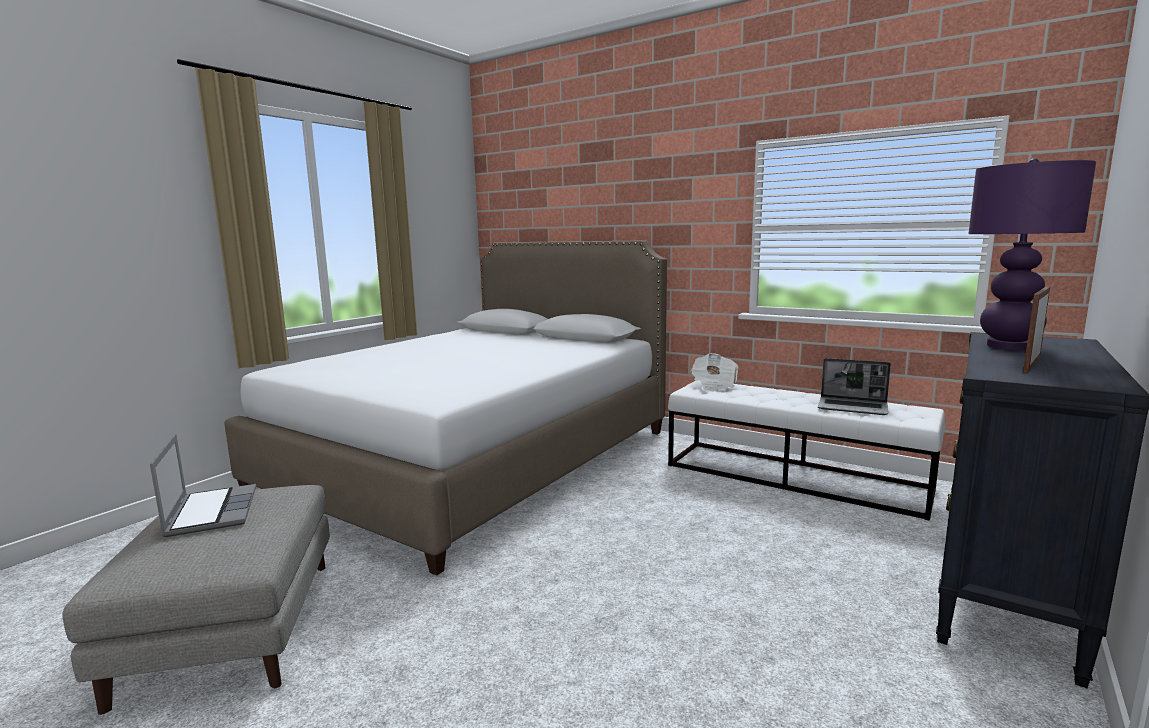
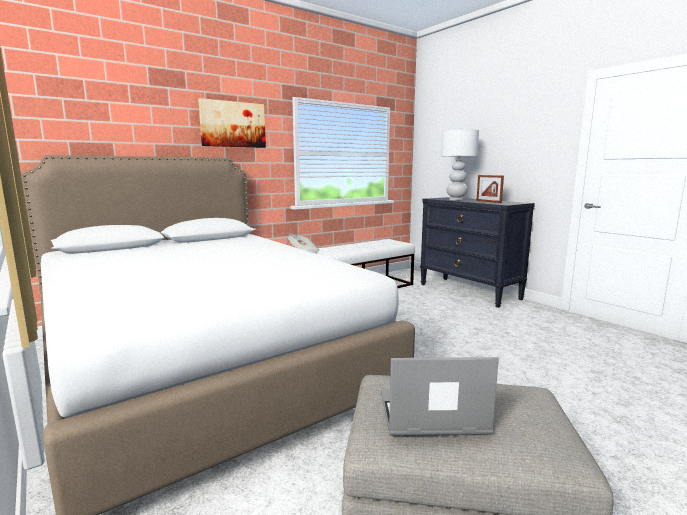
camera: 70 degrees left, 0 degrees up
laptop [818,358,891,415] -> none
purple table lamp [969,158,1096,350] -> white table lamp [441,128,479,201]
none -> picture [198,98,266,148]

